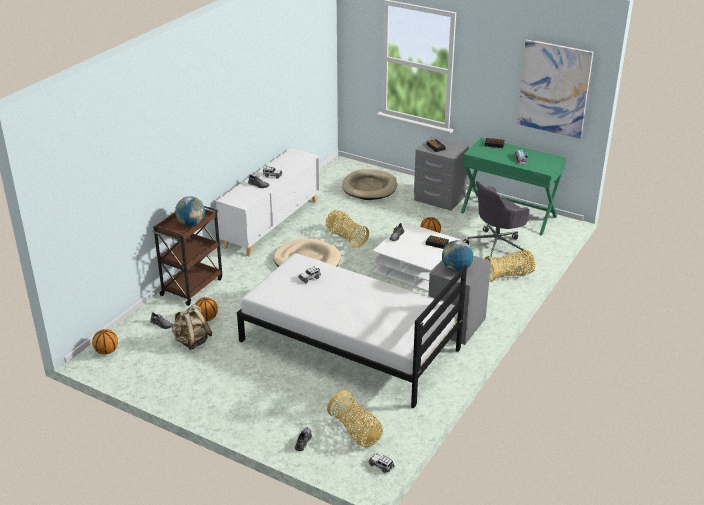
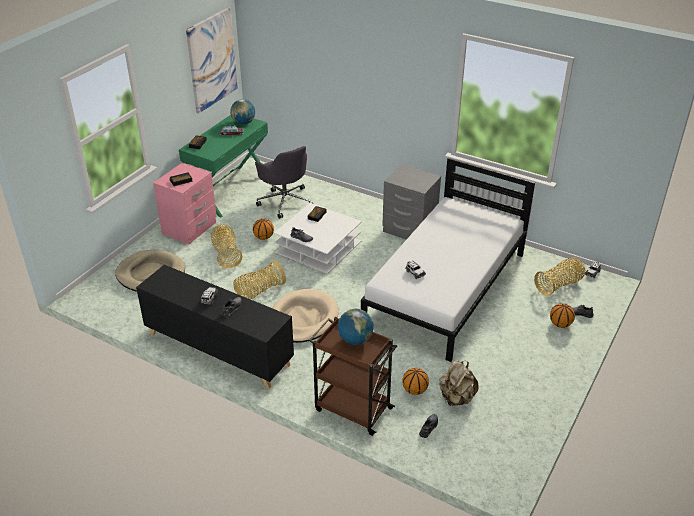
camera: 90 degrees left, 5 degrees up
basketball [92,329,118,355] -> basketball moved to [550,303,575,328]
white cabinet [216,148,320,256] -> black cabinet [136,265,294,389]
grey nightstand [414,136,469,211] -> pink nightstand [153,163,217,244]
globe [442,240,473,272] -> globe moved to [230,99,255,124]
basket [484,250,535,282] -> basket moved to [211,224,242,268]

